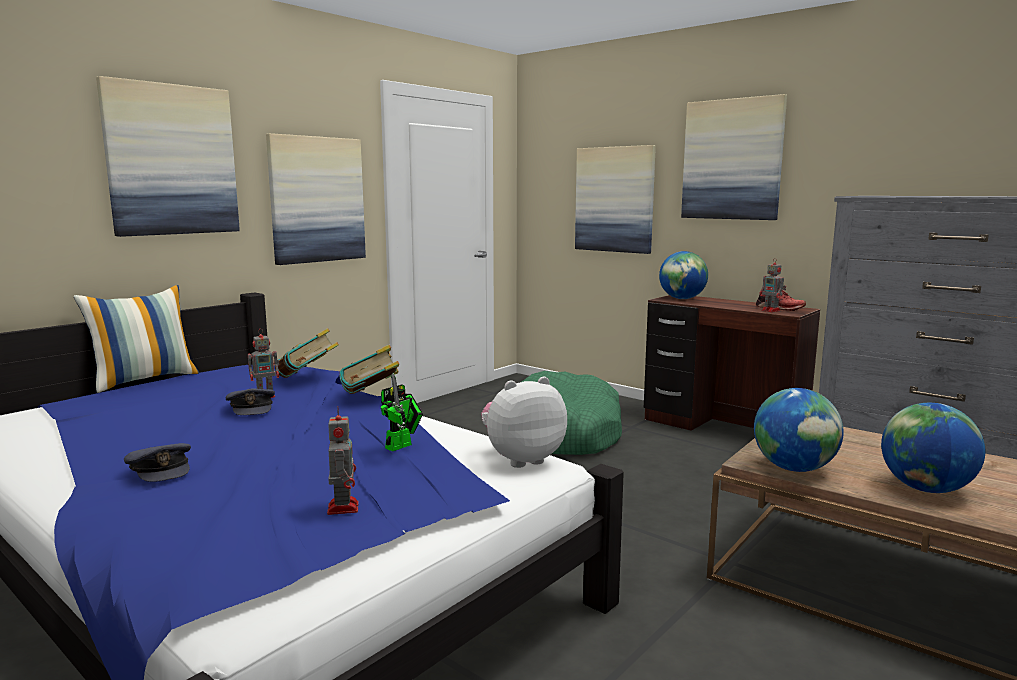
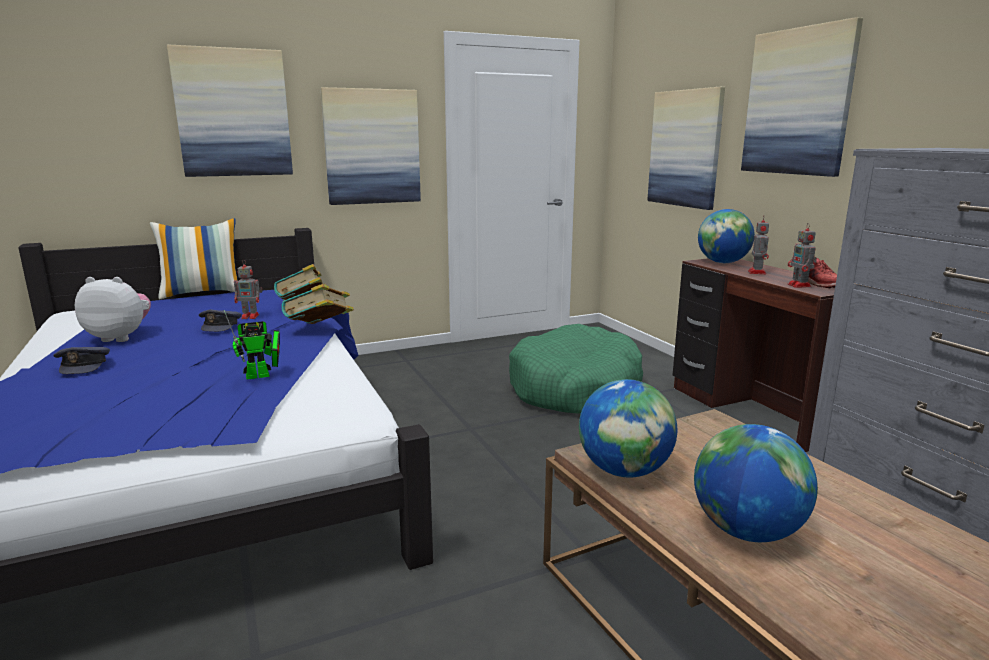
camera: 25 degrees right, 5 degrees up
toy robot [327,407,359,515] -> toy robot moved to [748,217,769,274]
plush toy [481,376,567,468] -> plush toy moved to [75,277,151,342]

